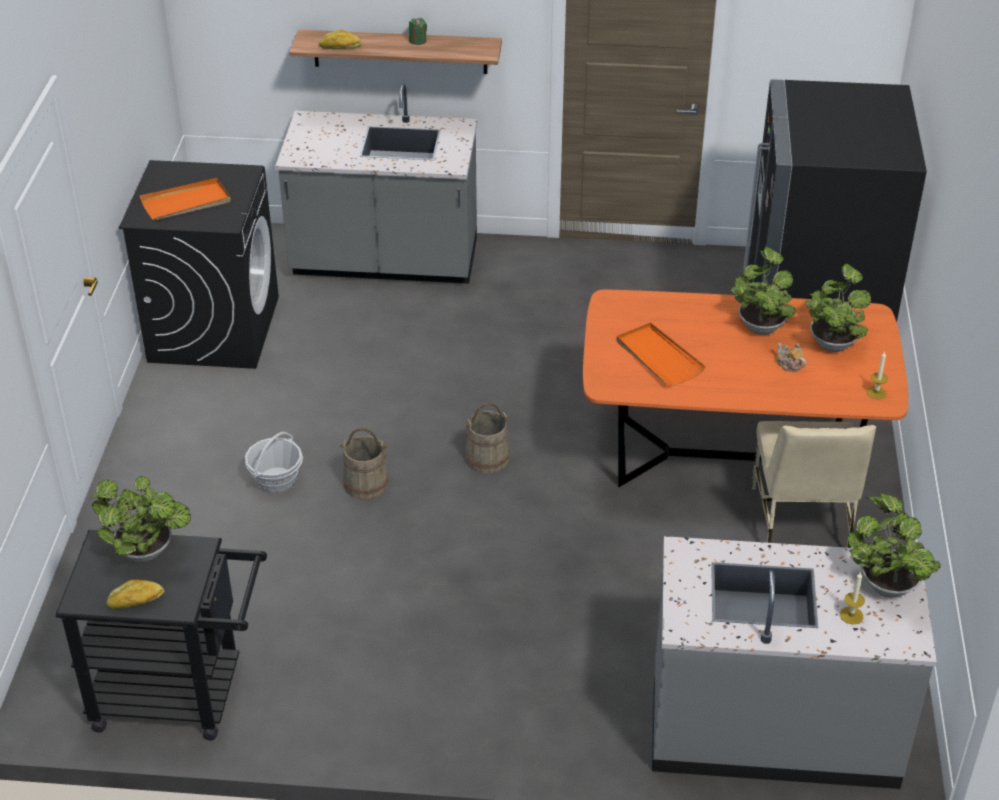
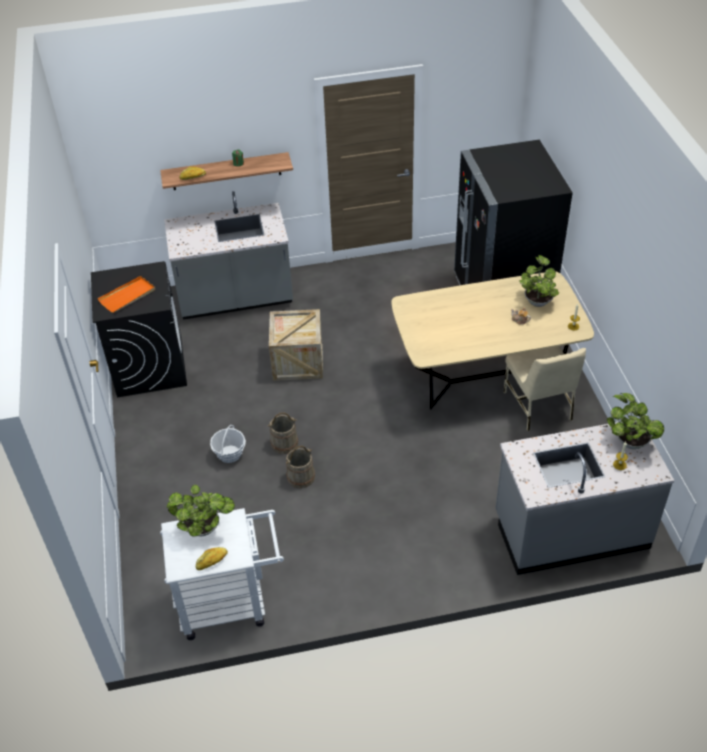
camera: 15 degrees left, 5 degrees up
black cart [56,530,267,741] -> white cart [160,508,284,640]
beige bucket [465,403,510,474] -> beige bucket moved to [286,446,315,488]
orange dining table [583,289,908,487] -> beige dining table [391,271,594,410]
orange tray [617,323,706,386] -> none
potted plant [731,247,796,335] -> none
none -> crate [269,309,323,381]

